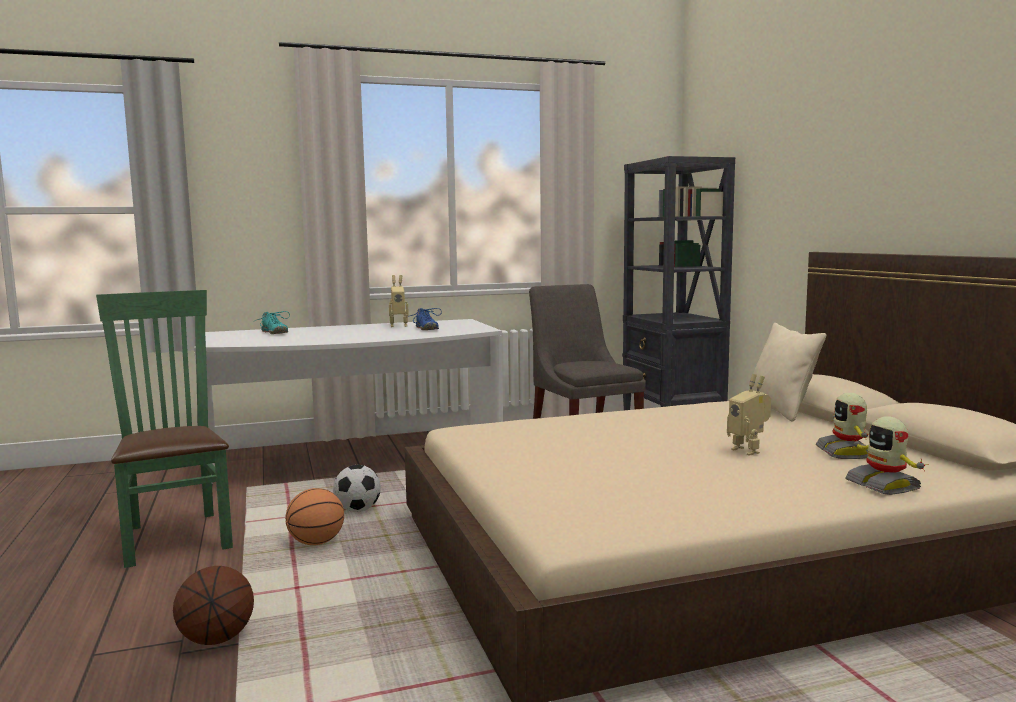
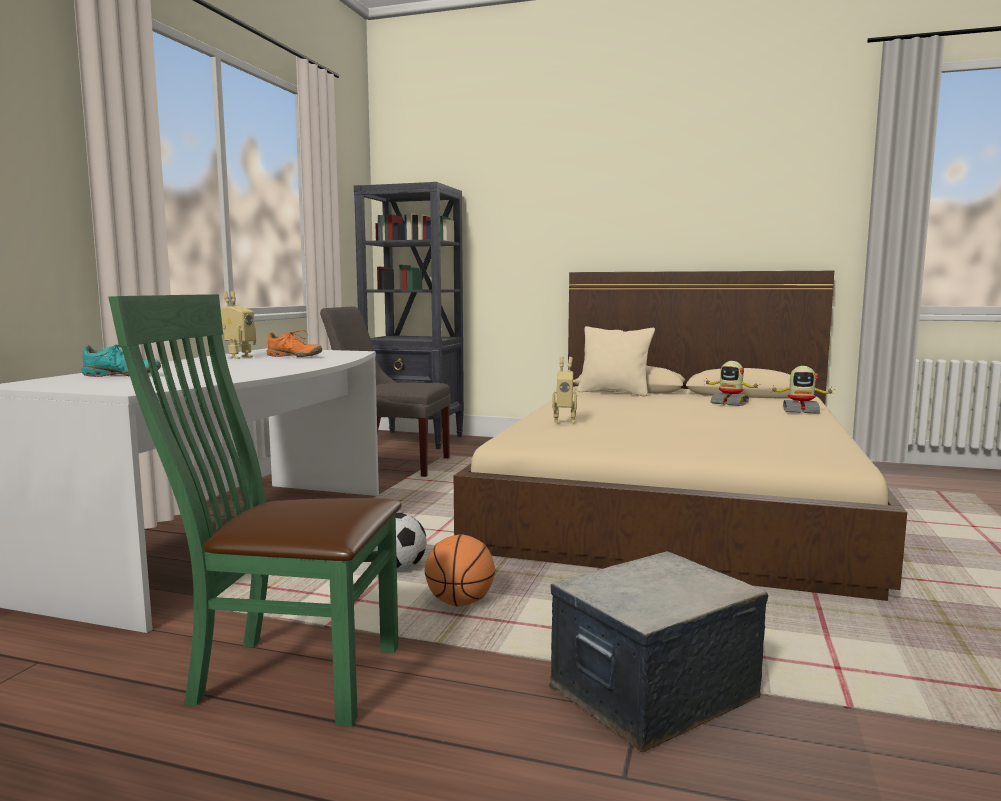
camera: 55 degrees left, 0 degrees up
basketball [173,566,254,645] -> storage box [549,551,768,752]
blue shoe [408,308,442,330] -> orange shoe [266,330,322,357]
toy robot [727,374,771,456] -> toy robot moved to [552,357,577,423]

